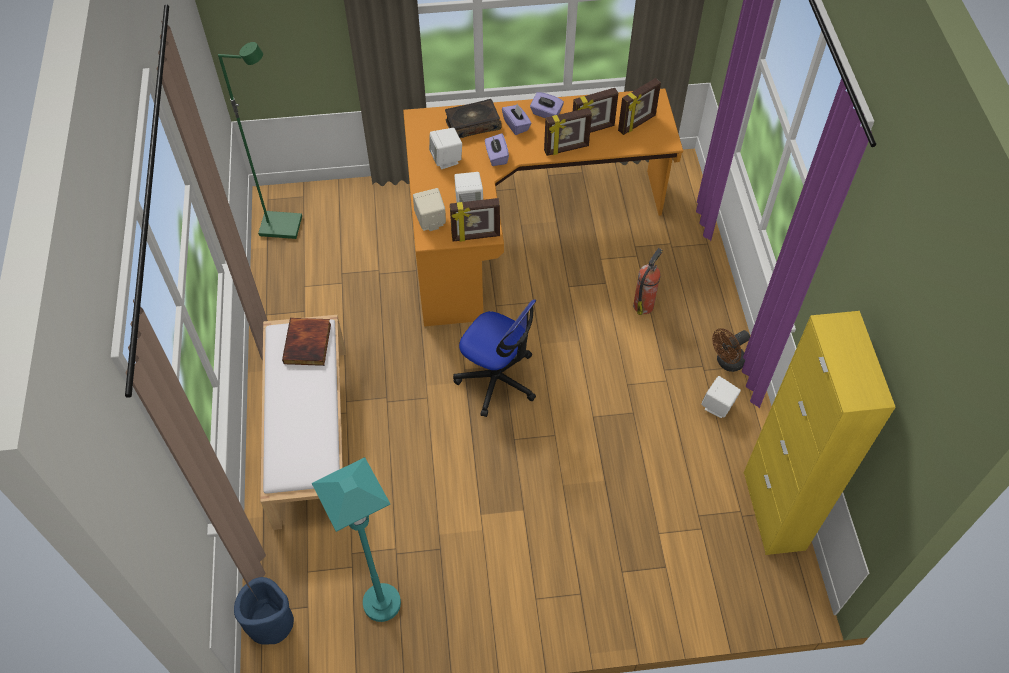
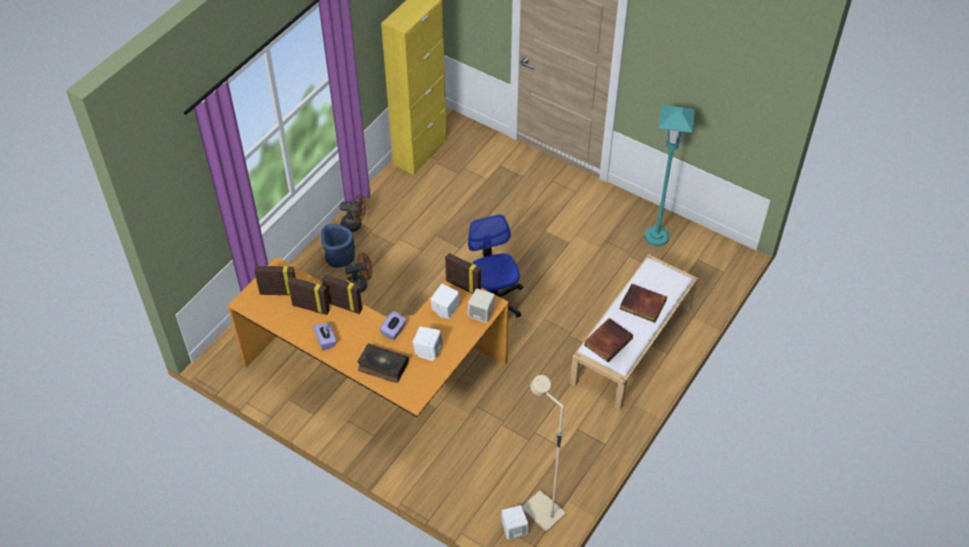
camera: 140 degrees left, 5 degrees down
green floor lamp [218,42,302,239] -> beige floor lamp [522,375,566,532]
blue planter [234,577,294,645] -> blue planter moved to [321,224,355,268]
purple tissue box [502,104,532,135] -> none
fire extinguisher [633,248,662,315] -> brown fan [345,252,372,293]
white speaker [701,376,741,418] -> white speaker moved to [501,505,528,539]
none -> book [620,284,667,323]

